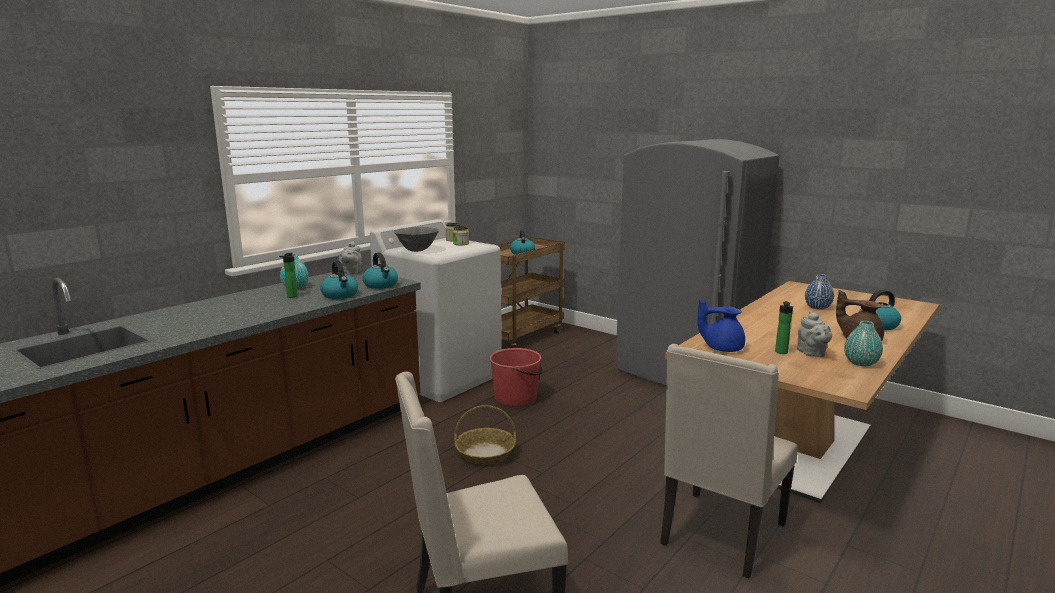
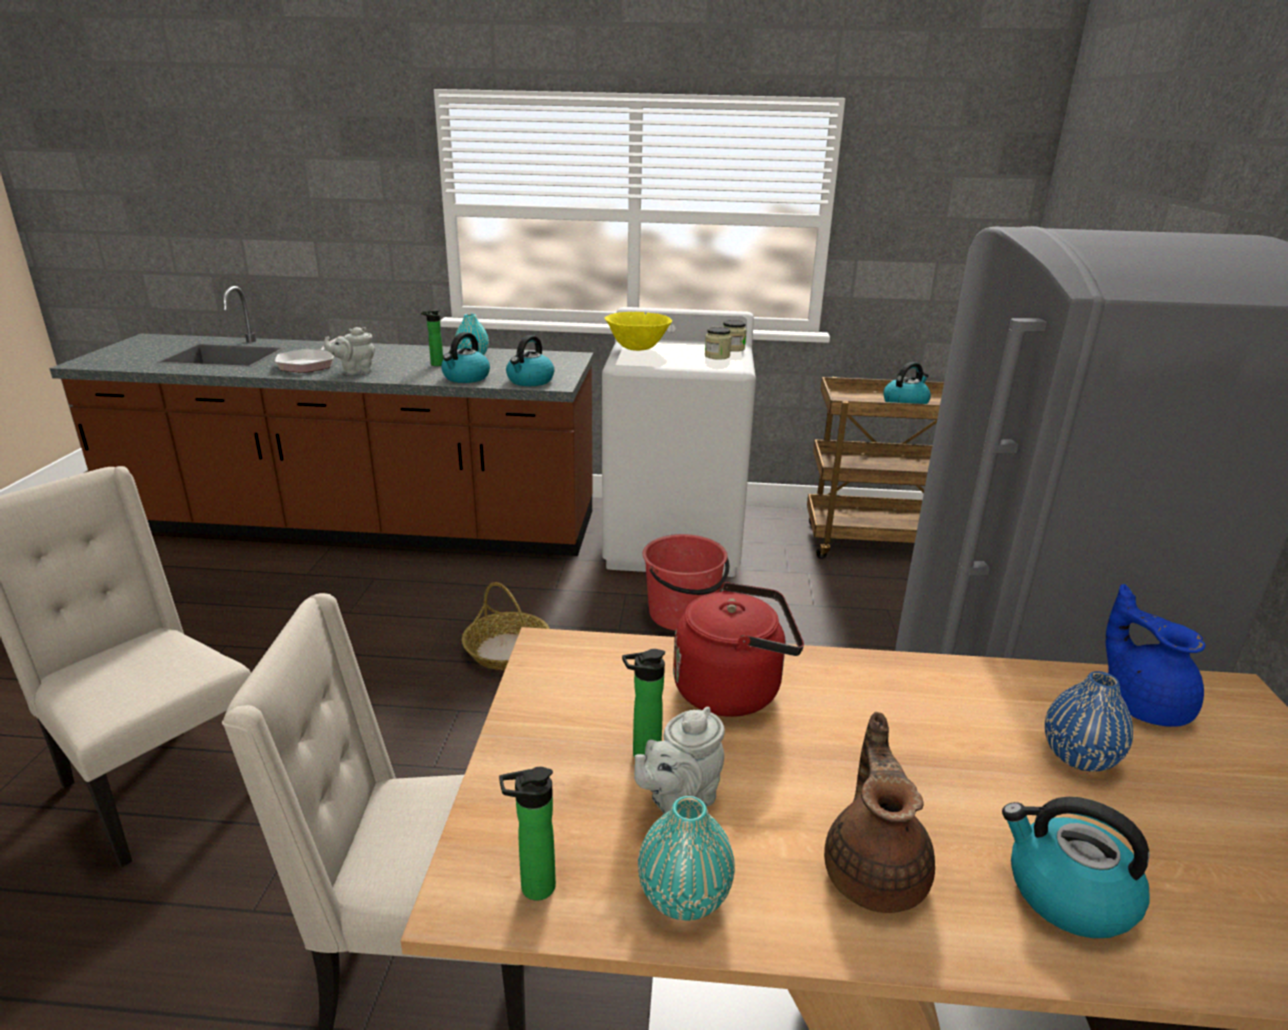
camera: 55 degrees right, 10 degrees up
grey teapot [339,241,362,274] -> grey teapot moved to [324,327,375,375]
grey bowl [394,227,439,252] -> yellow bowl [605,312,672,351]
blue teapot [698,299,745,352] -> blue teapot moved to [1106,584,1206,727]
none -> frying pan [275,336,343,373]
none -> bottle [499,767,556,900]
none -> red kettle [673,582,804,717]

